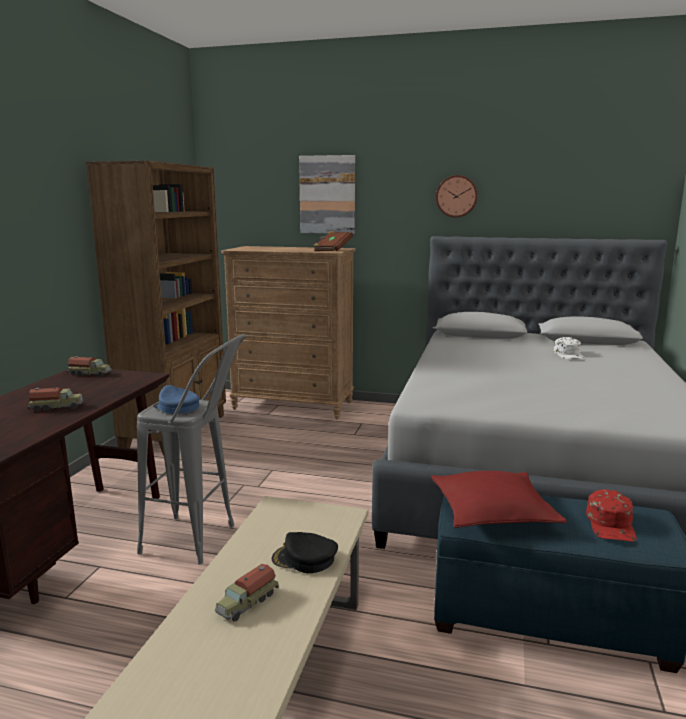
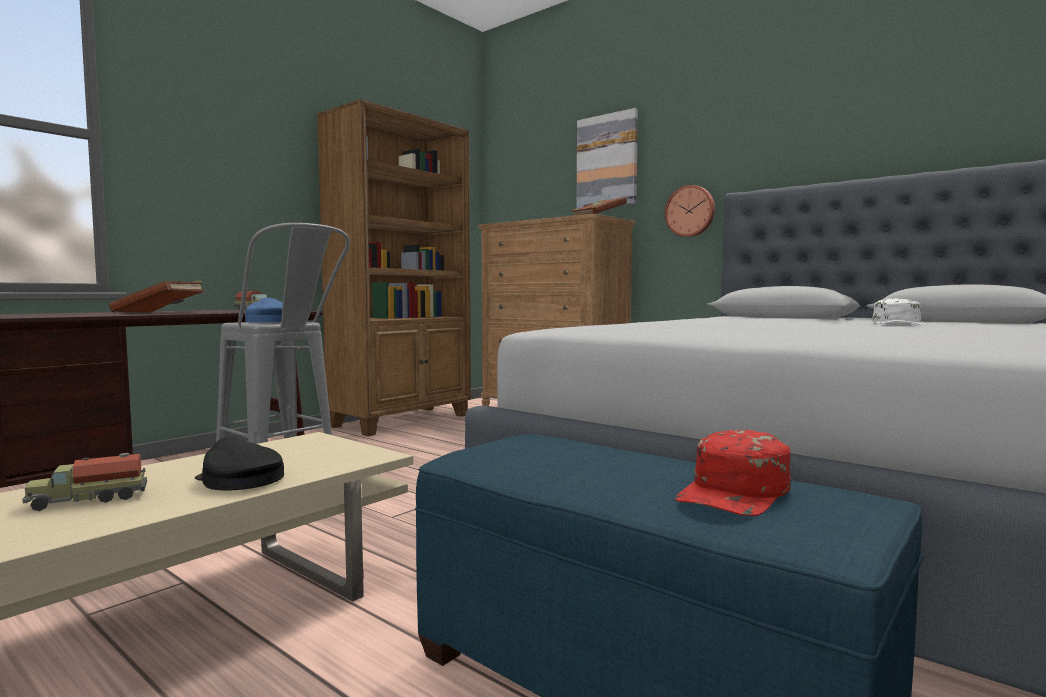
camera: 25 degrees right, 10 degrees down
toy truck [28,387,84,411] -> brown book [109,281,204,312]
red pillow [431,471,567,528] -> none
wall clock [436,175,478,218] -> wall clock moved to [665,185,715,237]

